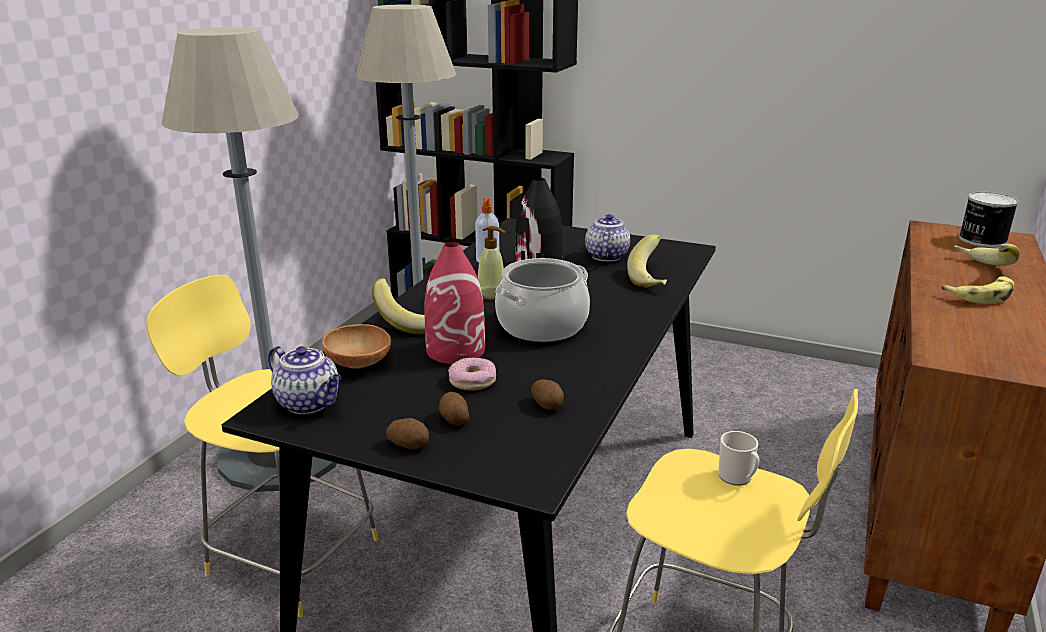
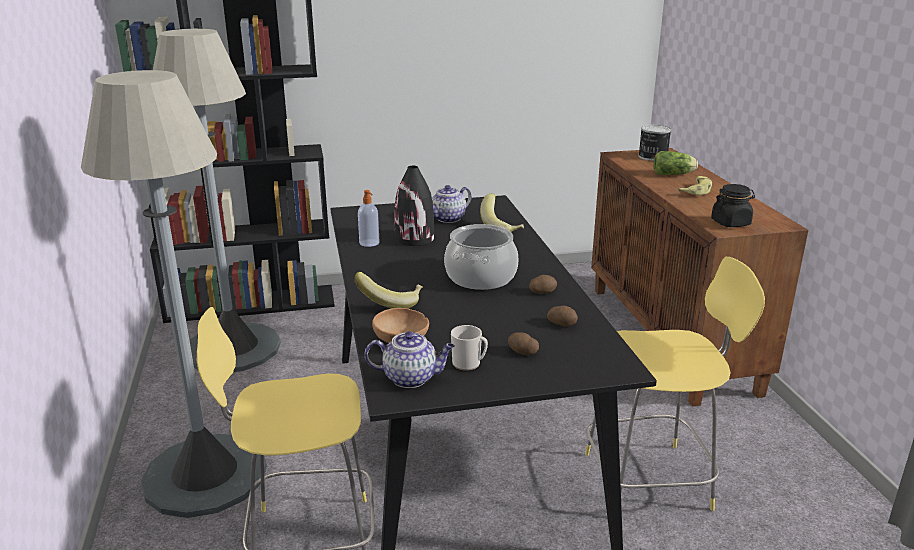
camera: 35 degrees left, 0 degrees up
potato [386,418,429,449] -> potato moved to [529,275,557,293]
red vase [425,242,485,364] -> none
donut [448,358,496,391] -> none
soap dispenser [477,226,506,301] -> none
teapot [585,214,630,261] -> teapot turned 105 degrees counterclockwise [432,185,471,223]
mug [718,431,760,486] -> mug moved to [451,325,488,371]
banana [953,244,1020,266] -> lettuce [653,151,698,175]
none -> black jar [711,184,755,227]

